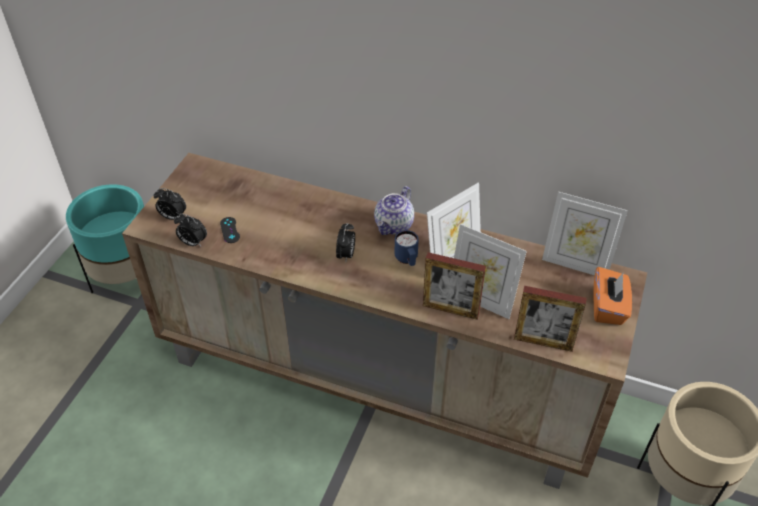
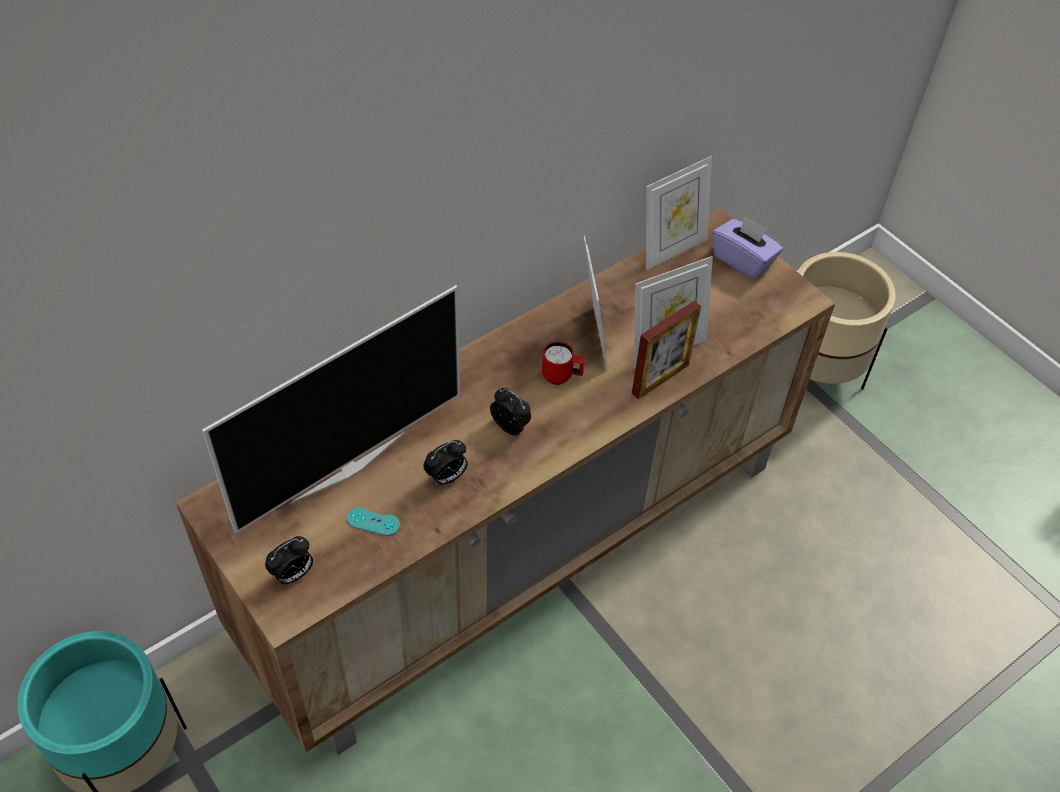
camera: 60 degrees left, 5 degrees up
alarm clock [174,214,207,246] -> alarm clock moved to [423,440,468,485]
black game controller [220,217,240,243] -> turquoise game controller [347,507,400,536]
teapot [374,186,414,235] -> none
blue mug [395,230,419,266] -> red mug [542,341,585,385]
picture frame [514,286,587,352] -> none
orange tissue box [593,267,632,325] -> purple tissue box [712,215,783,280]
none -> television [202,285,460,534]

